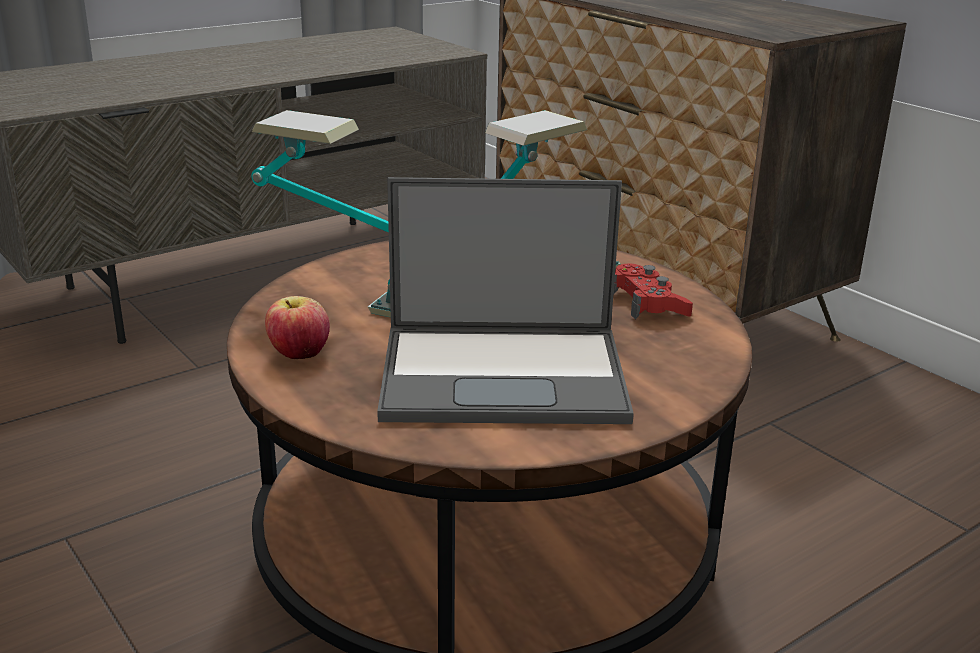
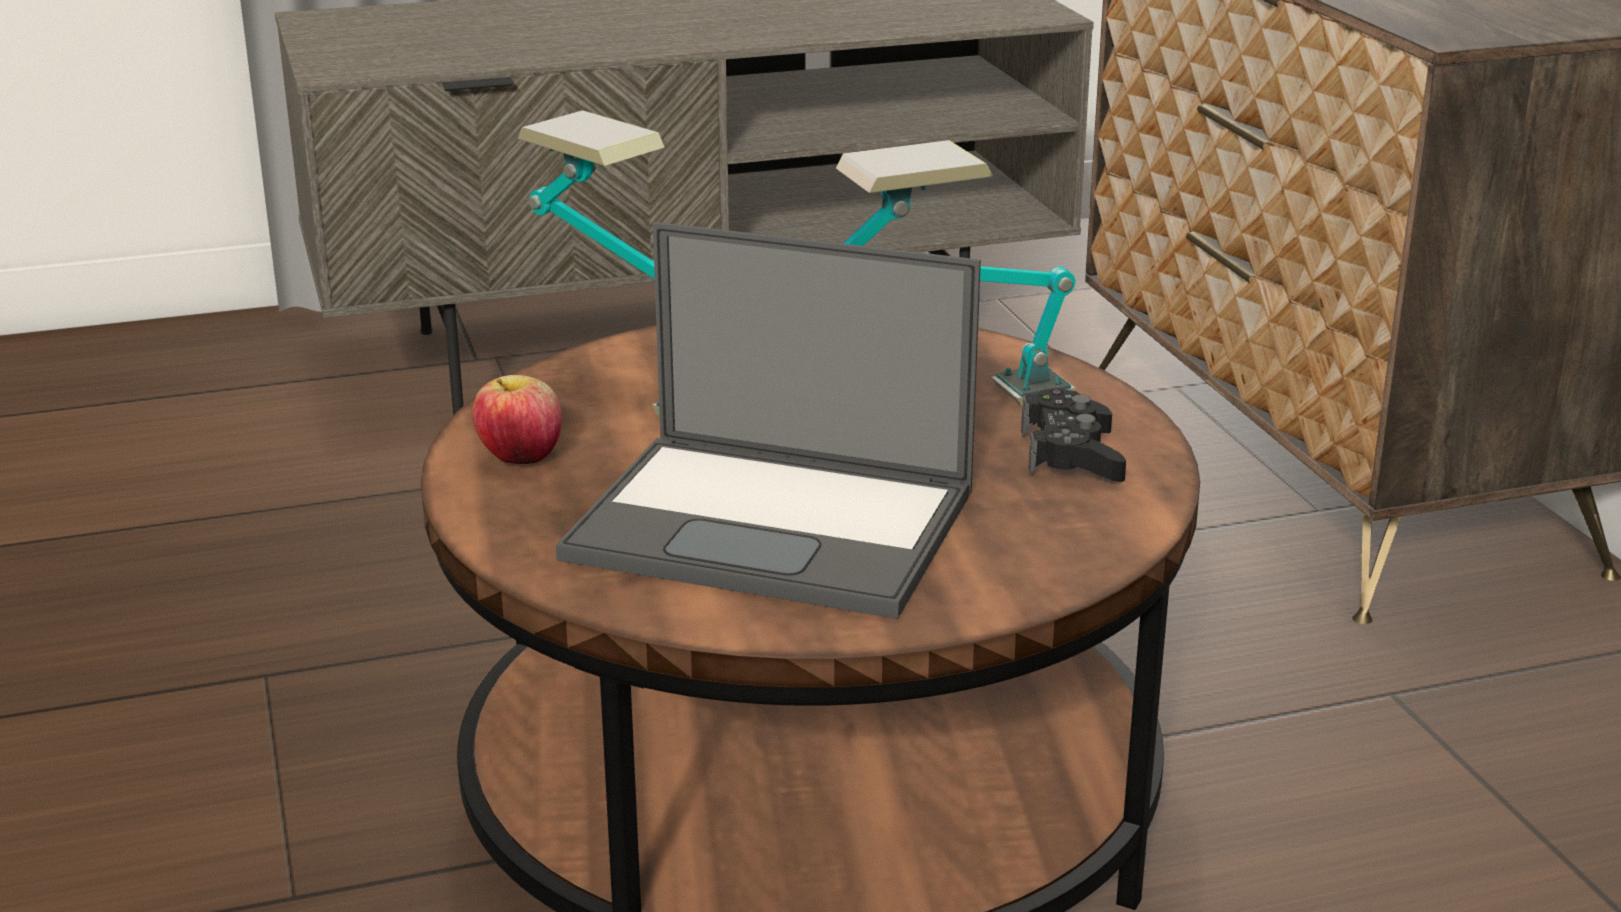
camera: 20 degrees right, 0 degrees up
red game controller [613,263,693,320] -> black game controller [1021,388,1126,482]

